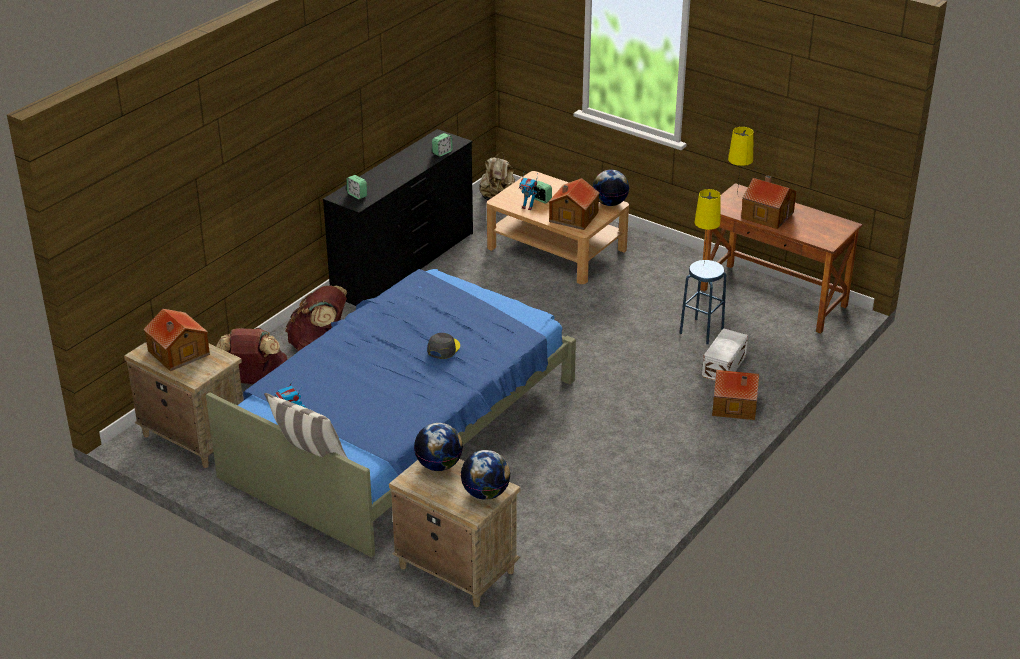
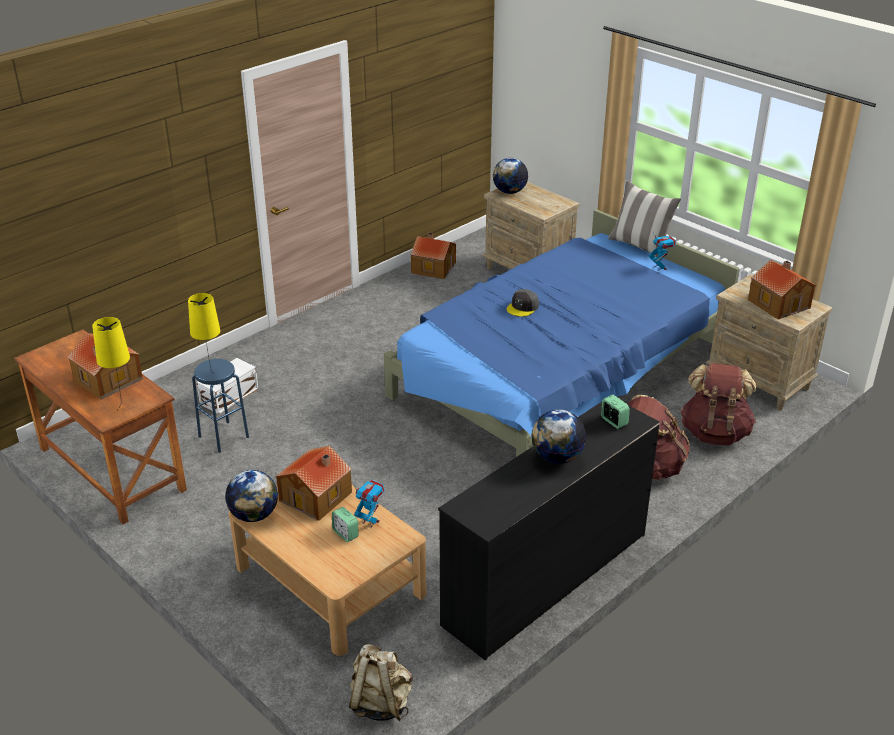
camera: 170 degrees left, 0 degrees up
globe [414,423,463,471] -> globe moved to [532,410,586,464]
alarm clock [432,133,453,156] -> none
toy house [712,370,759,420] -> toy house moved to [411,233,456,279]

